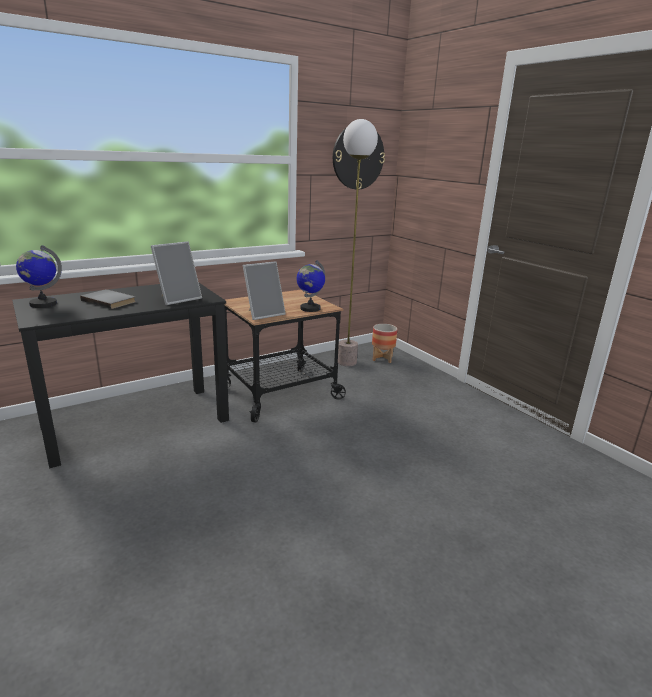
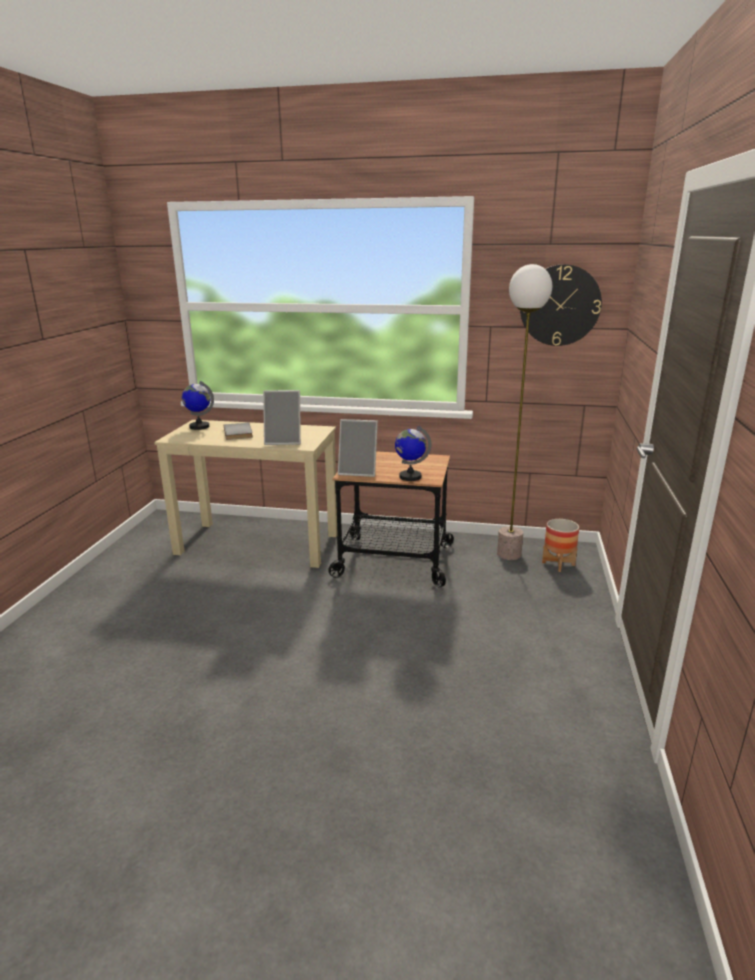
camera: 45 degrees right, 0 degrees up
black desk [12,283,229,468] -> beige desk [154,420,338,568]

